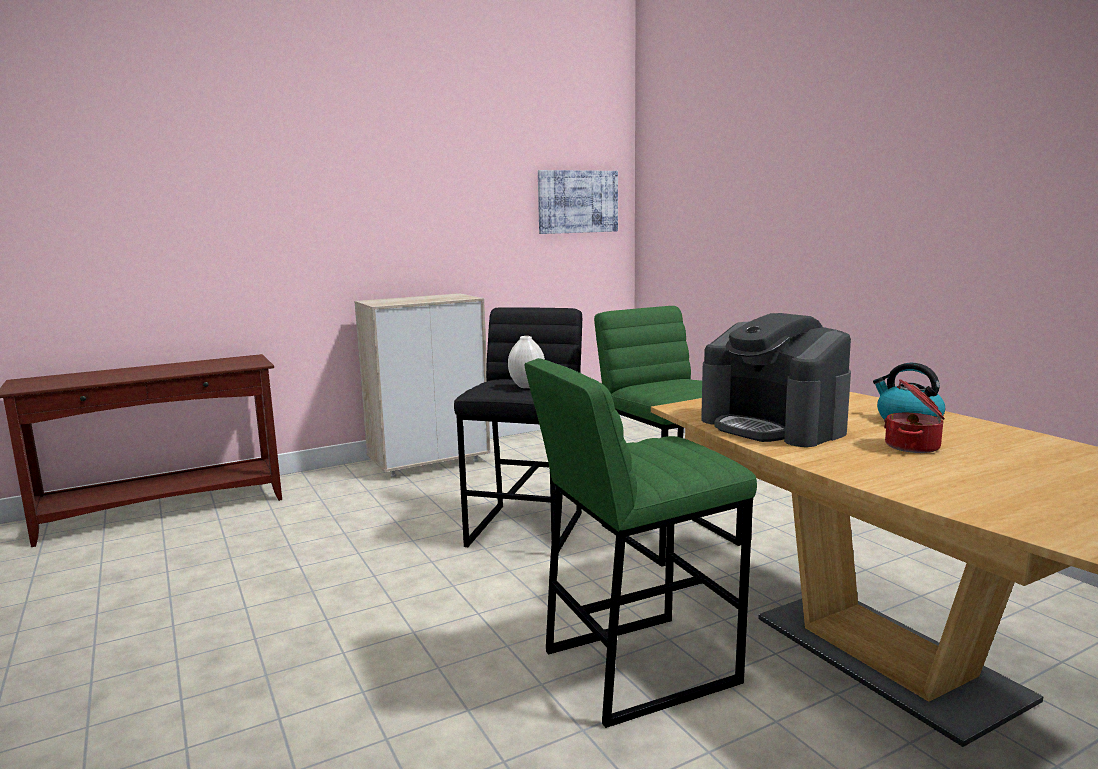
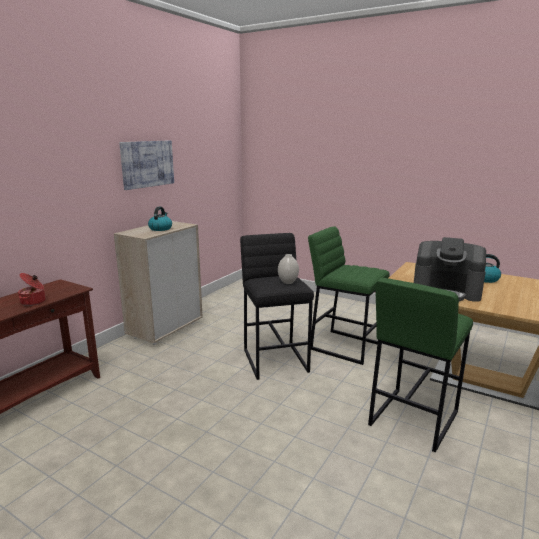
camera: 30 degrees left, 5 degrees up
picture [538,170,618,234] -> picture moved to [119,140,174,190]
cooking pot [884,379,945,453] -> cooking pot moved to [18,273,46,306]
none -> kettle [148,207,172,231]

